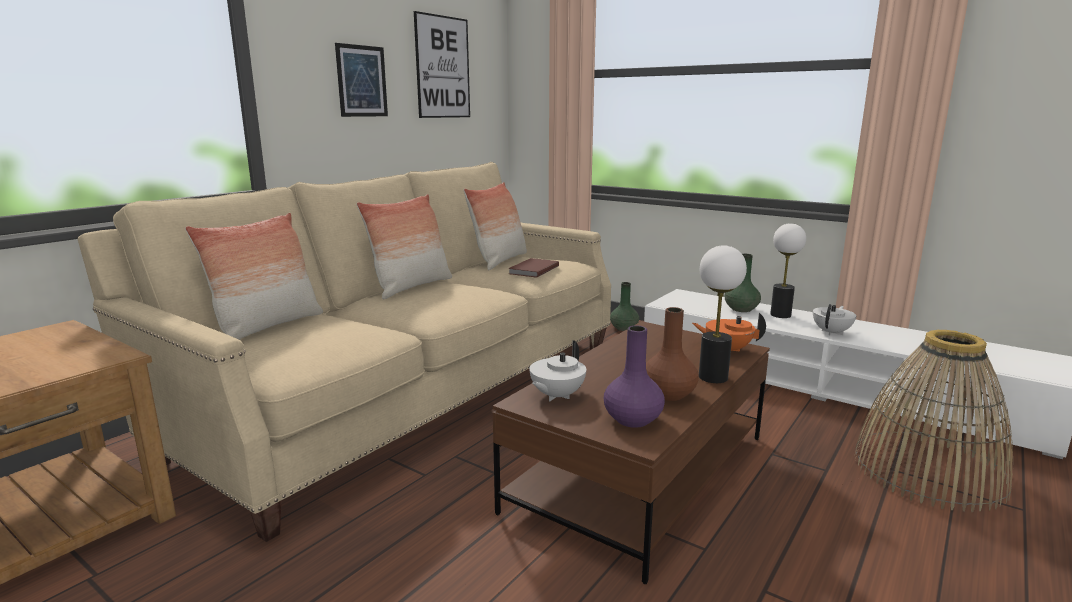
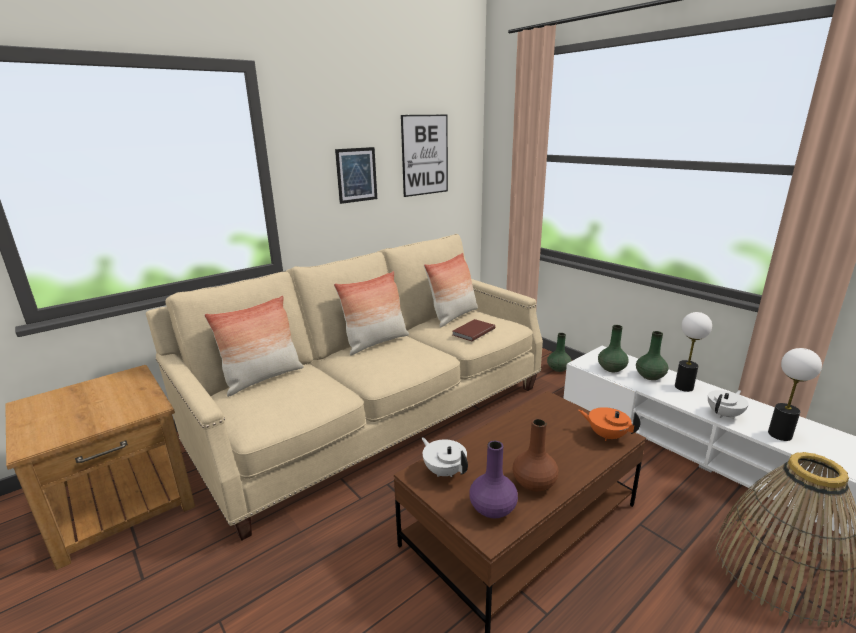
camera: 15 degrees right, 5 degrees up
white teapot [529,340,586,401] -> white teapot turned 90 degrees clockwise [422,437,468,477]
table lamp [699,245,747,383] -> table lamp moved to [768,348,822,441]
none -> green vase [598,325,629,372]

